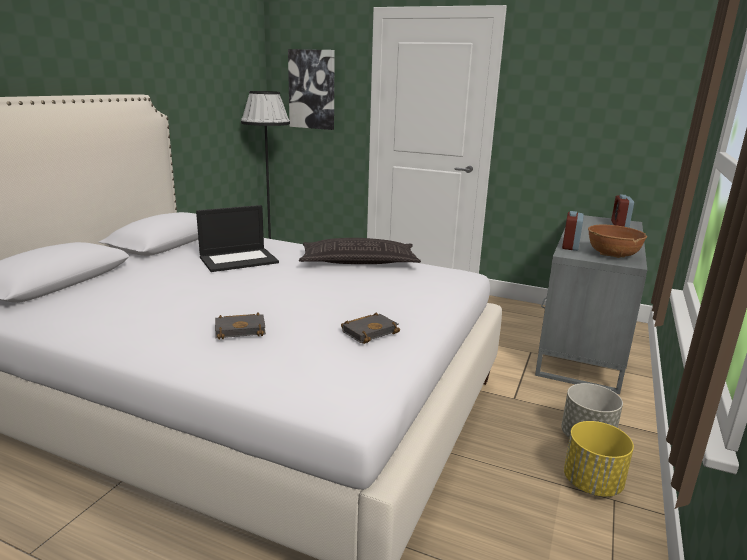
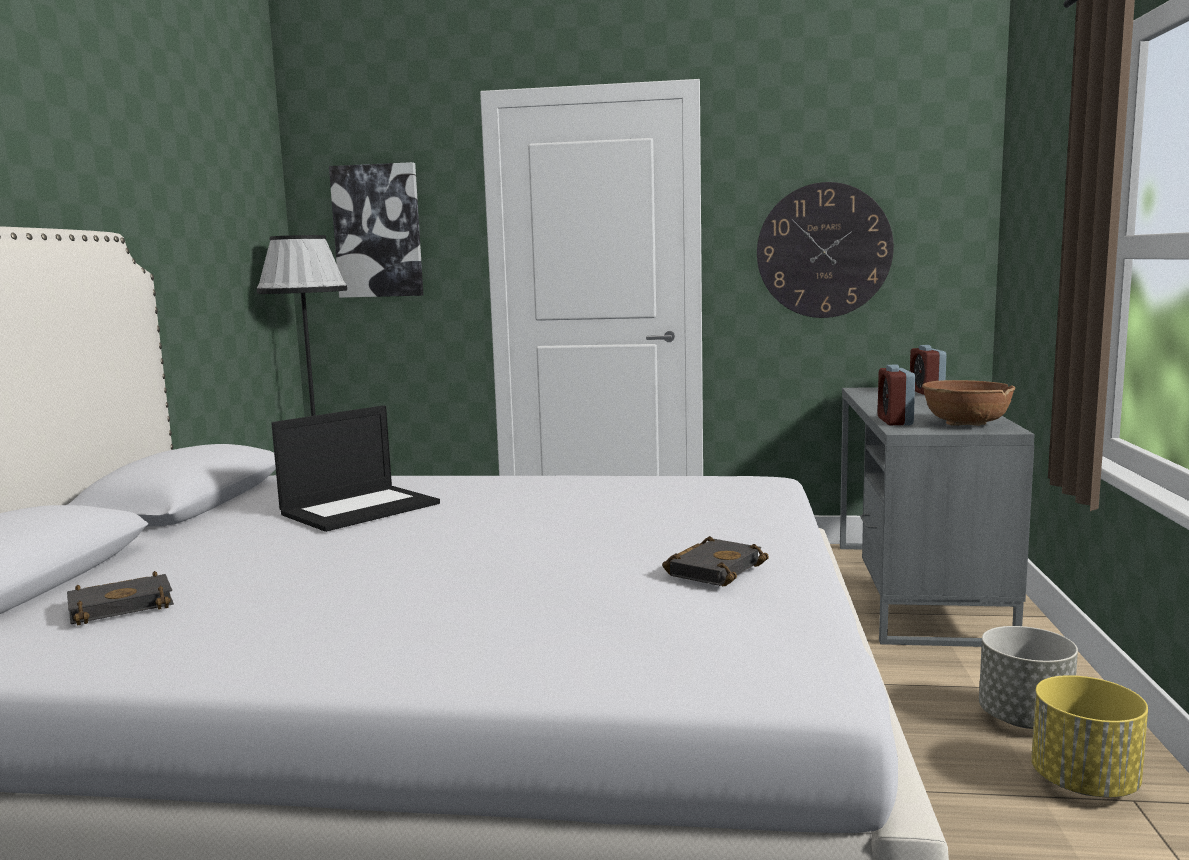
camera: 15 degrees left, 10 degrees down
black book [215,313,266,340] -> black book moved to [67,571,174,625]
pillow [299,238,421,264] -> none
none -> wall clock [757,182,894,318]

